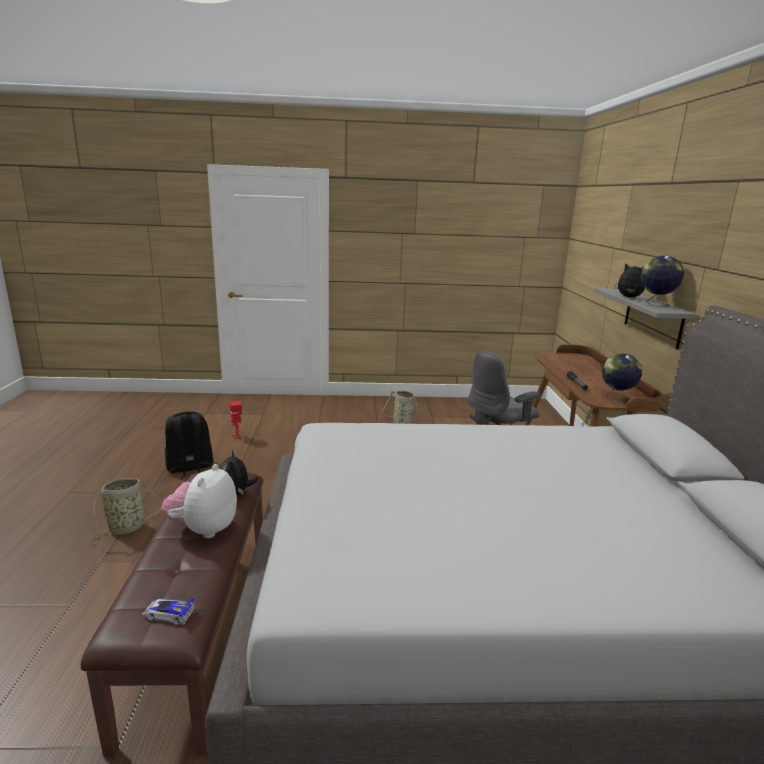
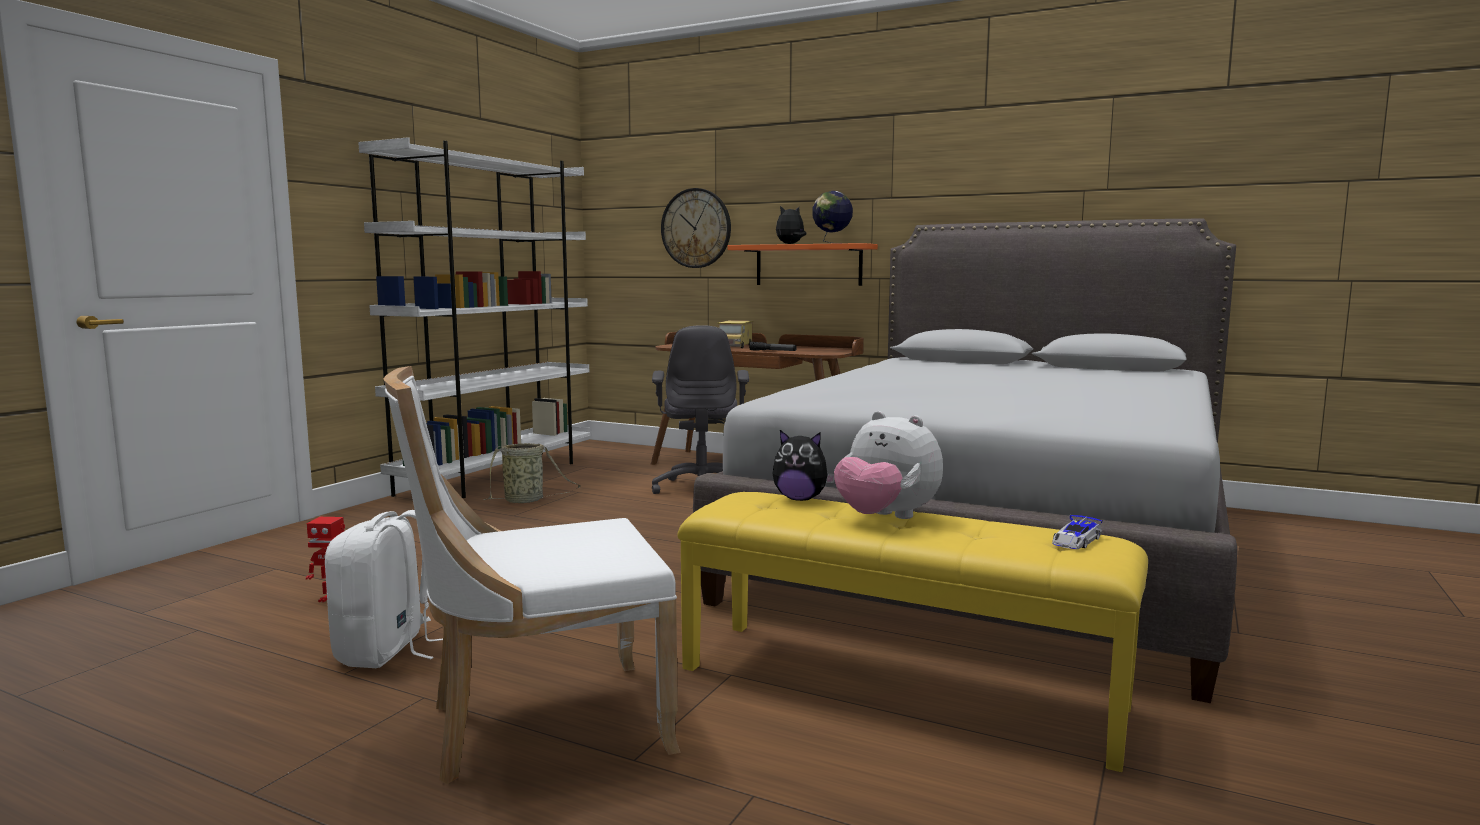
camera: 60 degrees left, 10 degrees down
brown bench [81,472,263,757] -> yellow bench [677,492,1148,772]
basket [89,478,164,541] -> white chair [383,366,681,784]
black backpack [165,411,213,480] -> white backpack [325,510,443,668]
grey shelf [594,288,696,350] -> orange shelf [728,243,878,286]
globe [602,353,642,402] -> none
none -> white bookcase [358,137,591,498]
none -> wall clock [661,188,731,268]
none -> toy truck [717,320,754,348]

